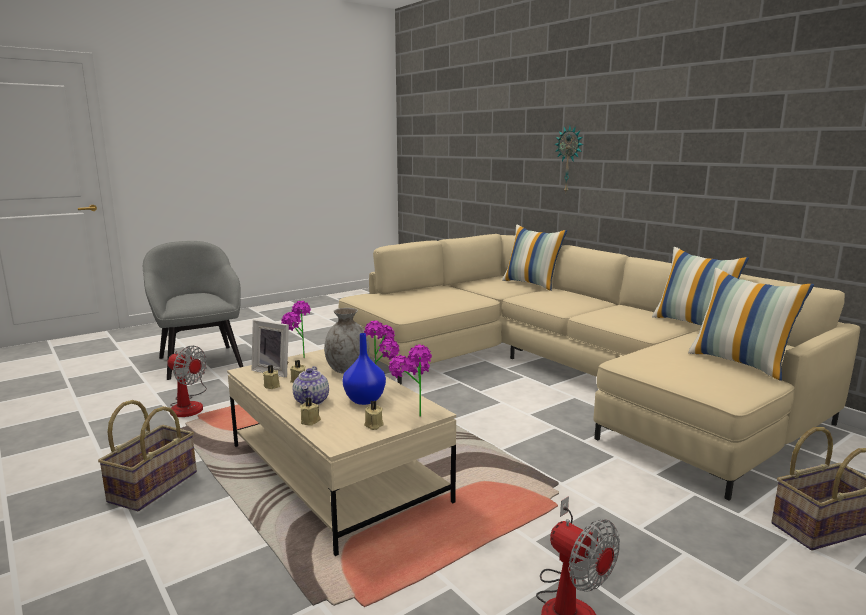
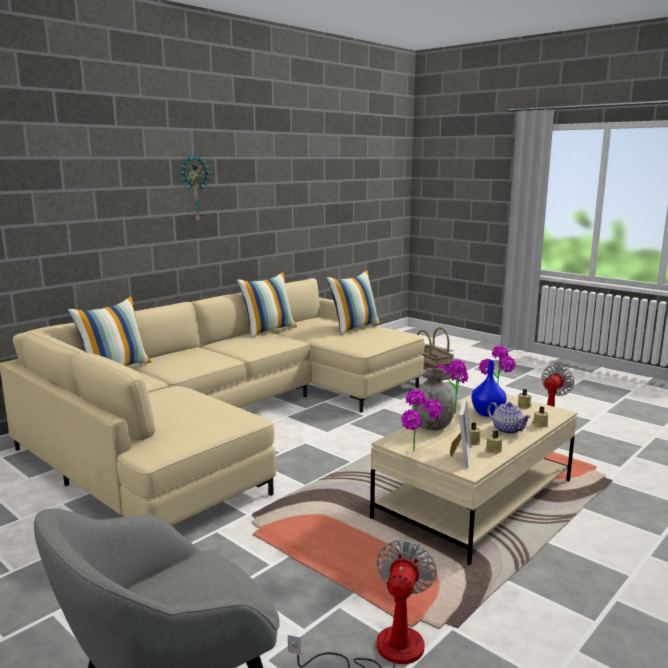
camera: 100 degrees left, 0 degrees up
basket [98,400,197,511] -> none
teapot [293,366,329,405] -> teapot turned 60 degrees clockwise [487,402,531,434]
wall clock [554,126,584,192] -> wall clock moved to [179,153,210,222]

